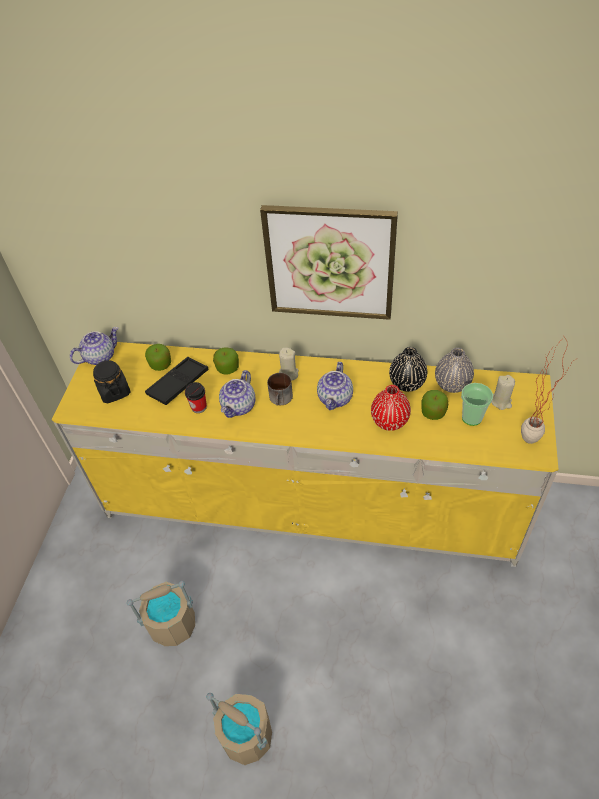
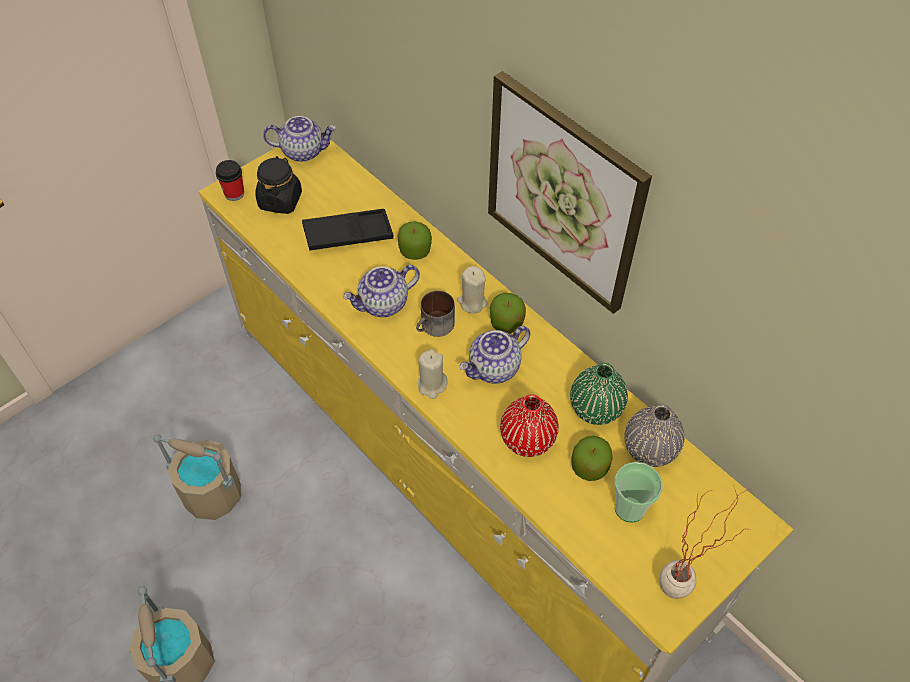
camera: 35 degrees right, 5 degrees up
apple [145,344,171,371] -> apple moved to [490,293,526,334]
cup [185,382,207,413] -> cup moved to [216,160,244,201]
black vase [389,347,427,392] -> green vase [570,363,628,425]
beige candle [491,375,515,410] -> beige candle moved to [417,349,448,399]

